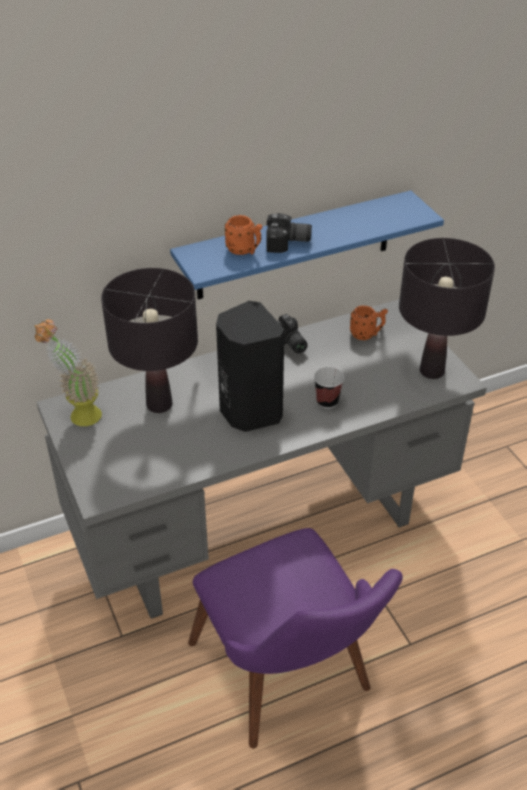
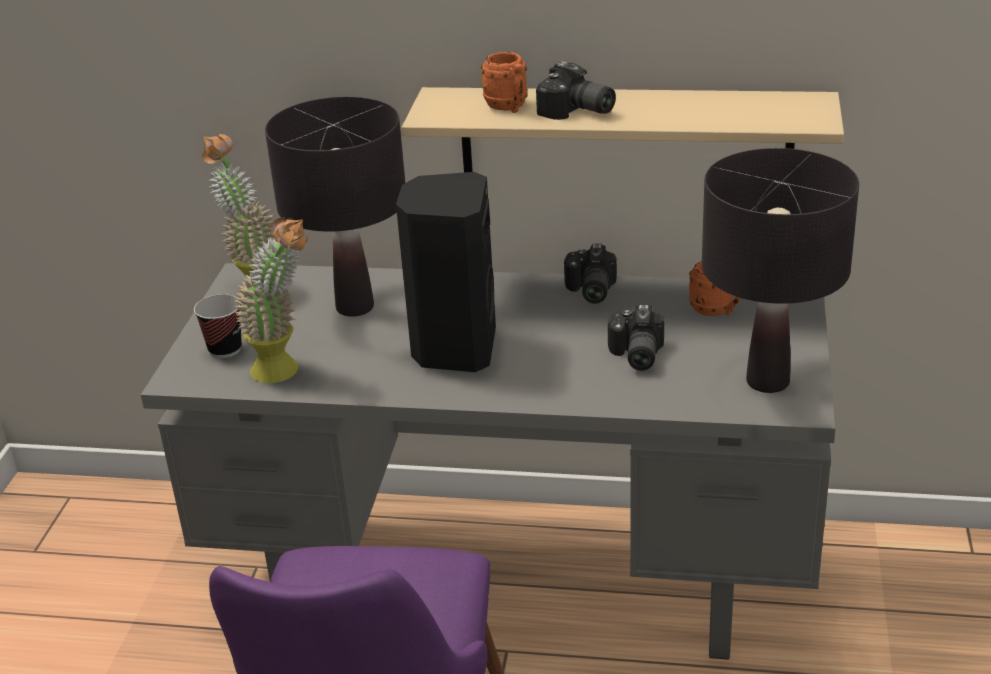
camera: 35 degrees right, 10 degrees down
blue shelf [170,191,444,300] -> beige shelf [402,87,844,172]
cup [314,367,344,409] -> cup moved to [194,294,242,358]
none -> potted plant [234,217,308,383]
none -> camera [608,304,664,371]

